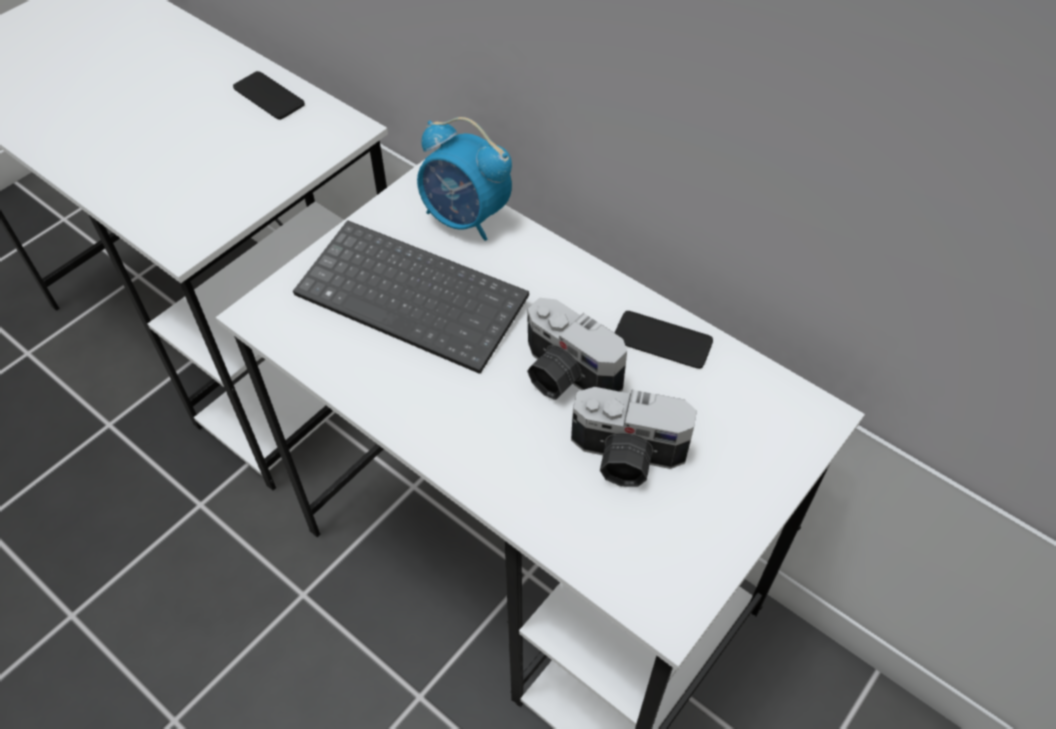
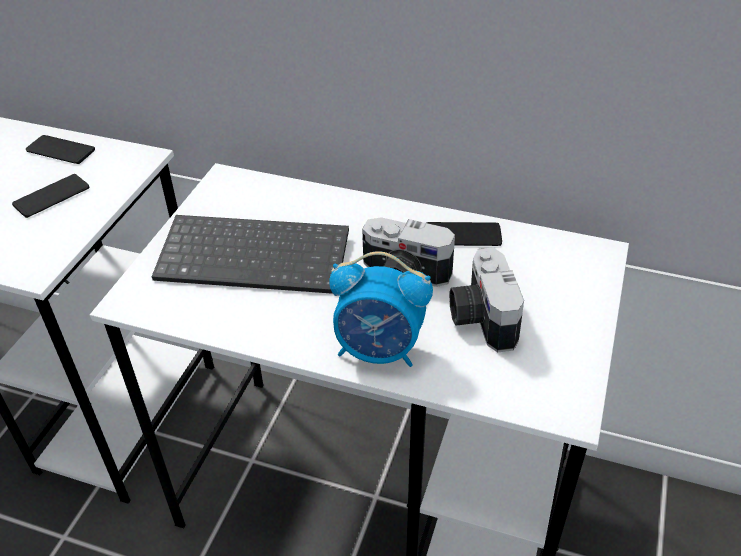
camera: 20 degrees left, 10 degrees down
alarm clock [417,117,512,241] -> alarm clock moved to [329,251,433,367]
camera [571,387,697,487] -> camera turned 90 degrees clockwise [449,247,524,353]
none -> phone [12,174,89,218]

